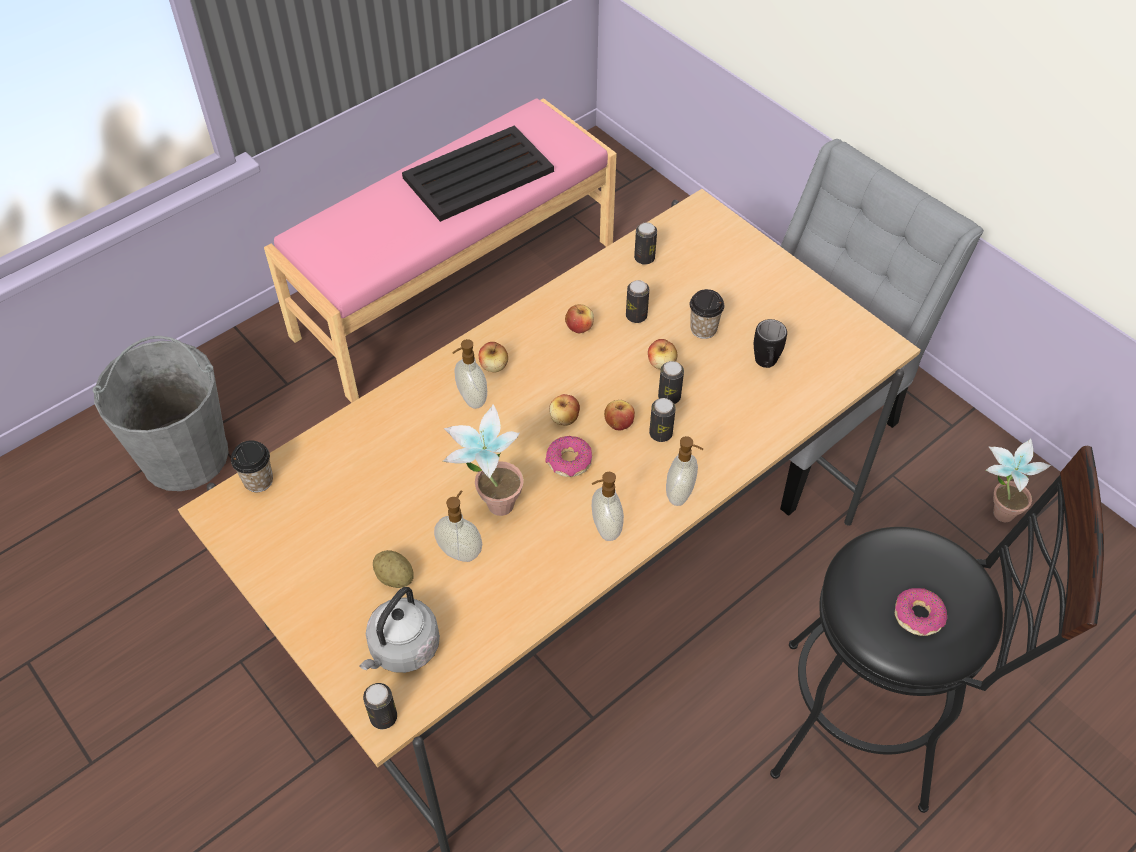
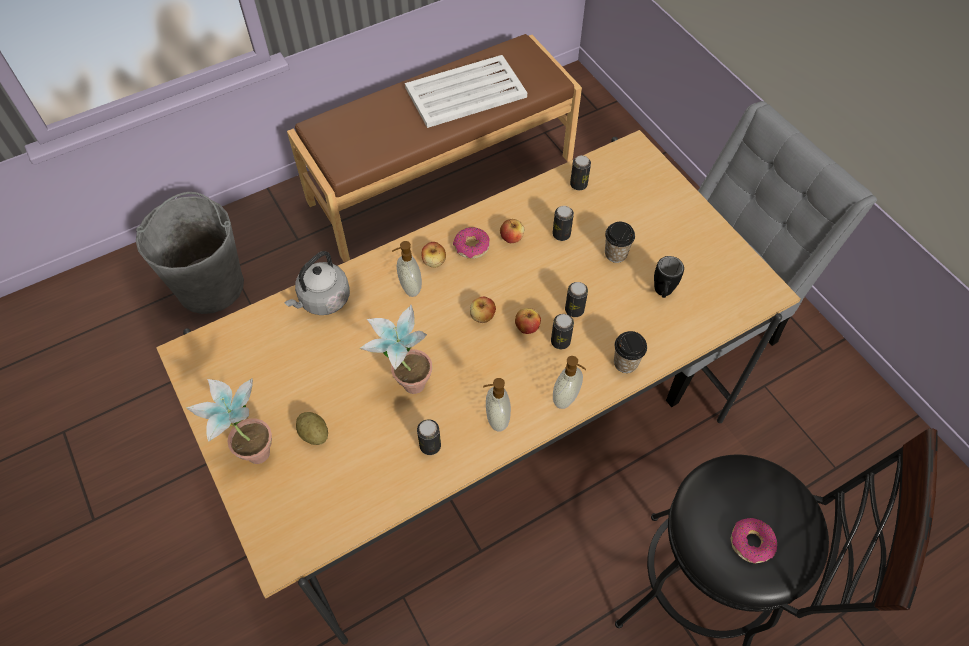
camera: 10 degrees right, 5 degrees up
cup [231,440,273,492] -> cup moved to [614,331,647,373]
pink bench [264,98,617,403] -> brown bench [287,34,582,262]
grey kettle [359,587,440,673] -> grey kettle moved to [284,251,350,315]
can [363,683,397,729] -> can moved to [417,419,441,455]
black tray [402,126,554,222] -> white tray [405,55,527,128]
soap dispenser [434,491,482,562] -> none
donut [545,436,592,477] -> donut moved to [453,227,490,259]
apple [648,339,677,369] -> none
potted plant [985,439,1051,522] -> potted plant moved to [186,378,272,464]

